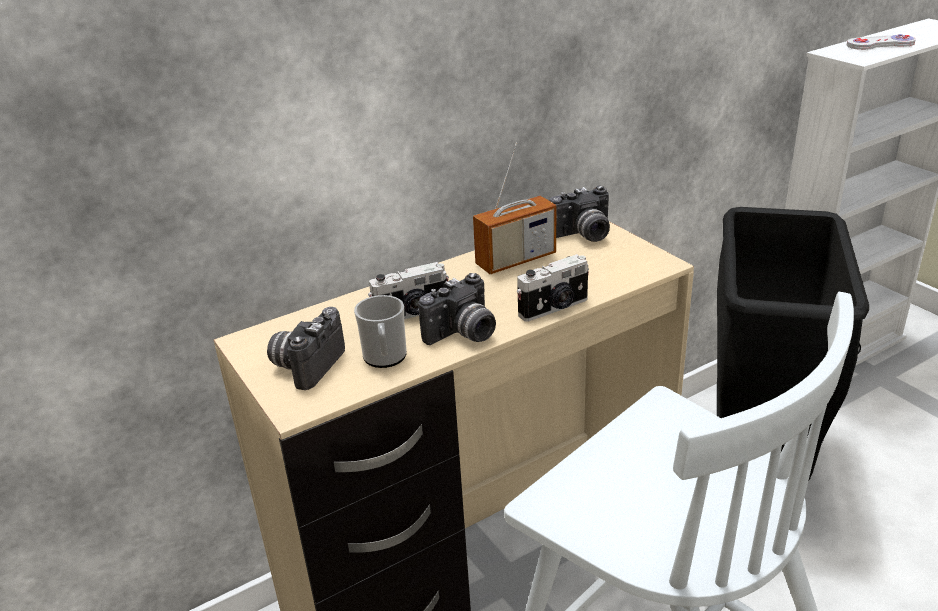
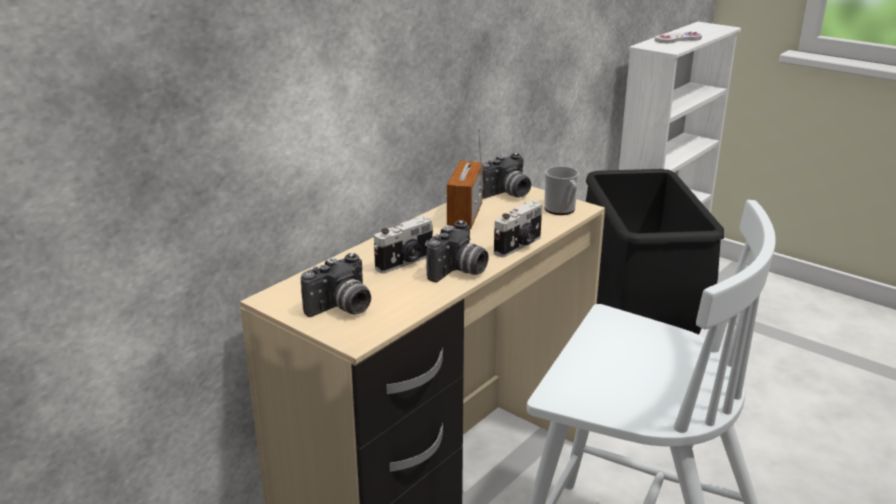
camera: 20 degrees left, 5 degrees down
camera [267,307,345,390] -> camera turned 135 degrees counterclockwise [301,253,371,317]
mug [354,295,407,368] -> mug moved to [544,166,579,215]
radio [473,143,556,274] -> radio turned 150 degrees clockwise [446,128,483,229]

